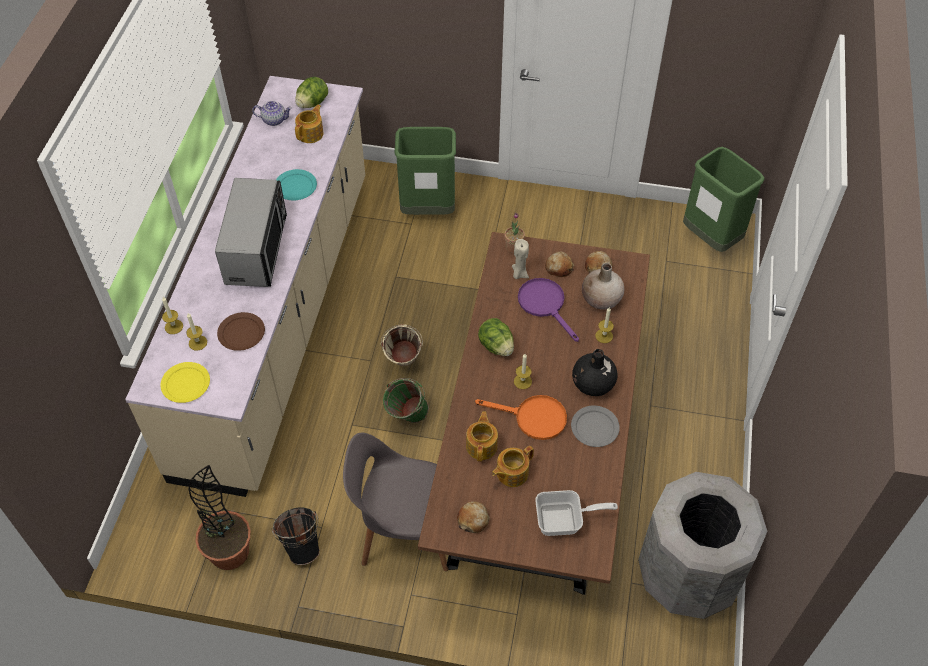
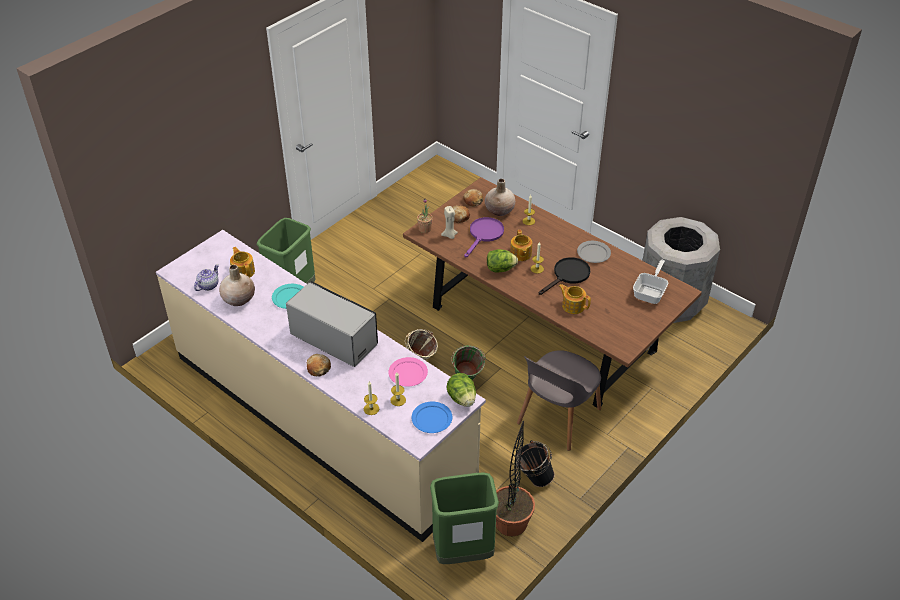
camera: 60 degrees left, 10 degrees down
yellow plate [160,362,210,403] -> blue plate [411,402,452,433]
brown plate [217,312,265,351] -> pink plate [388,357,428,386]
lettuce [295,77,328,108] -> lettuce moved to [447,373,476,407]
bread [457,501,490,533] -> bread moved to [307,354,331,376]
orange frying pan [475,395,567,440] -> black frying pan [539,257,590,295]
teapot [492,446,534,487] -> teapot moved to [510,230,532,261]
purple frying pan [518,278,579,342] -> purple frying pan turned 120 degrees clockwise [464,217,504,258]
black vase [572,349,617,396] -> none
green trash can [683,147,765,252] -> green trash can moved to [430,473,499,564]
none -> beige vase [219,265,255,306]

